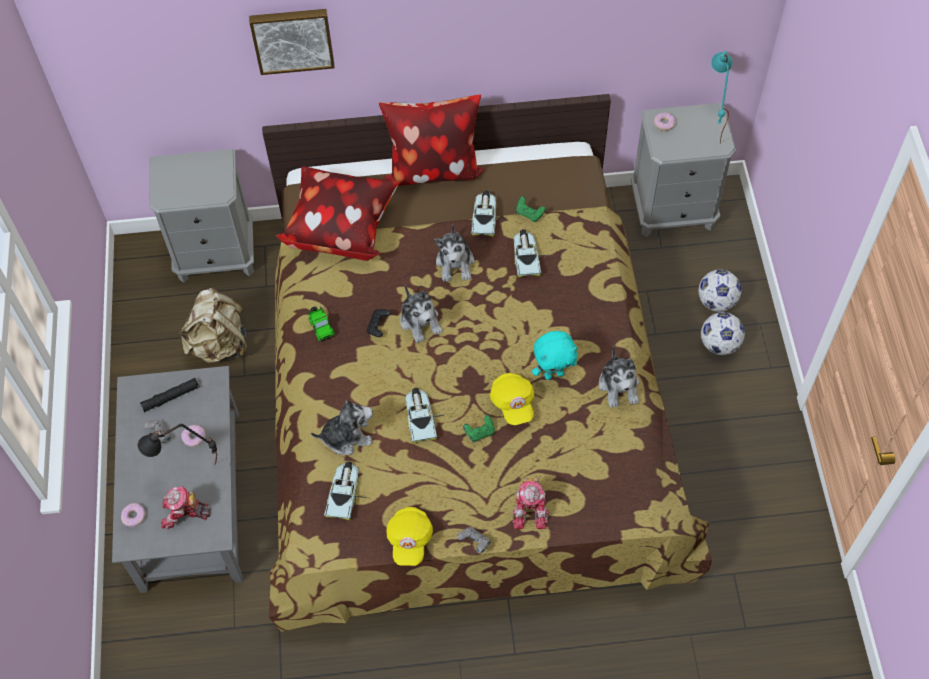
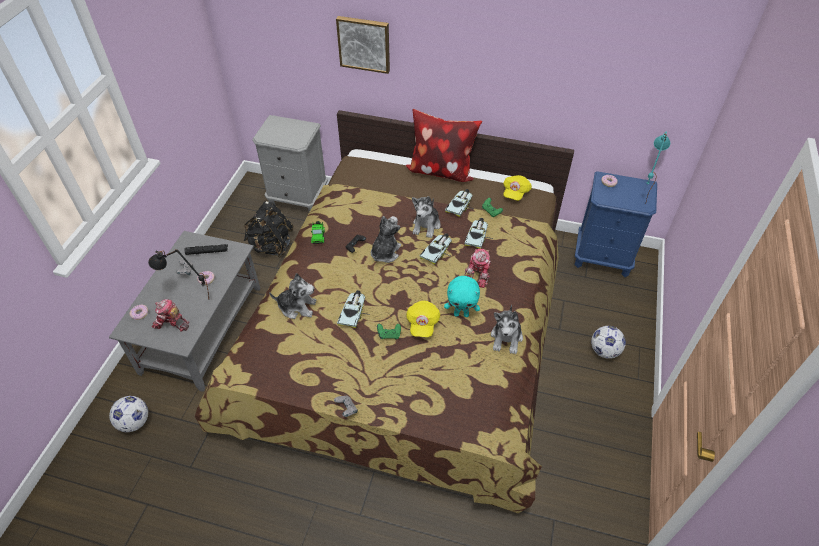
camera: 20 degrees right, 10 degrees down
beige backpack [179,288,247,364] -> black backpack [243,201,294,257]
pillow [275,166,400,261] -> none
toy car [324,461,367,520] -> toy car moved to [419,233,452,265]
yellow cap [386,507,433,566] -> yellow cap moved to [503,175,532,201]
plush toy [400,284,443,343] -> plush toy turned 150 degrees counterclockwise [371,216,401,263]
toy robot [512,478,550,529] -> toy robot moved to [464,249,491,288]
grey nightstand [631,103,736,237] -> blue nightstand [574,171,657,277]
football [698,270,741,312] -> football moved to [109,396,148,432]

